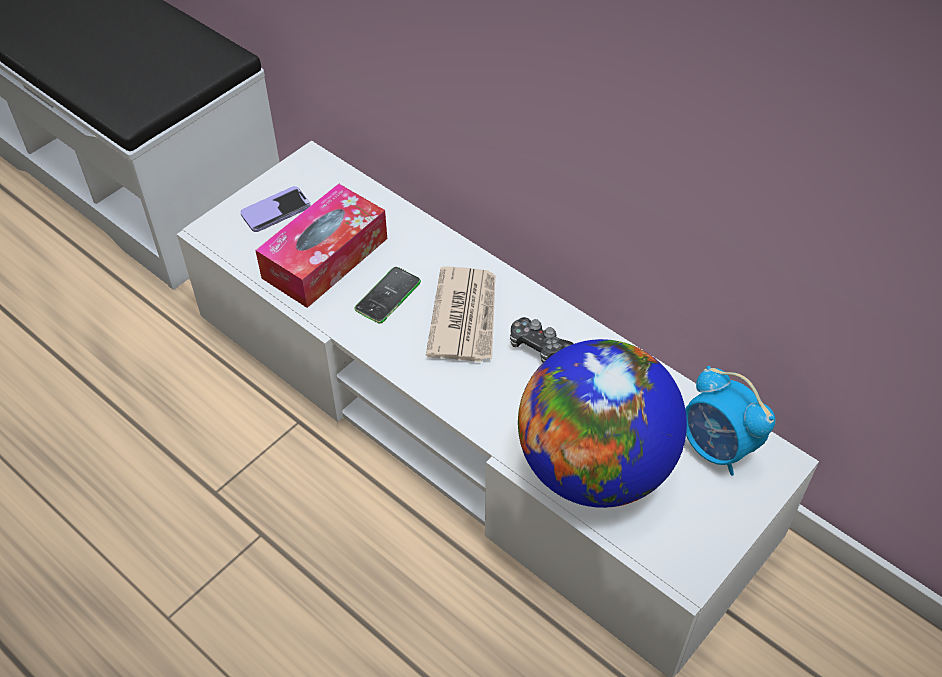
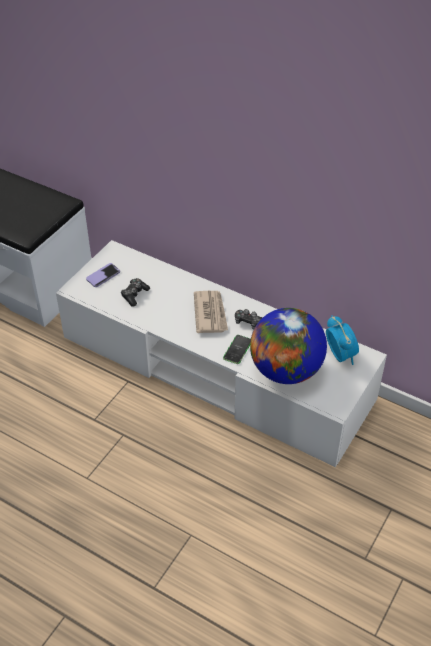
camera: 10 degrees left, 5 degrees down
tissue box [255,184,387,308] -> game controller [121,278,150,307]
phone [354,267,421,323] -> phone moved to [223,335,251,364]
alarm clock [685,366,775,476] -> alarm clock turned 150 degrees counterclockwise [326,315,359,365]

